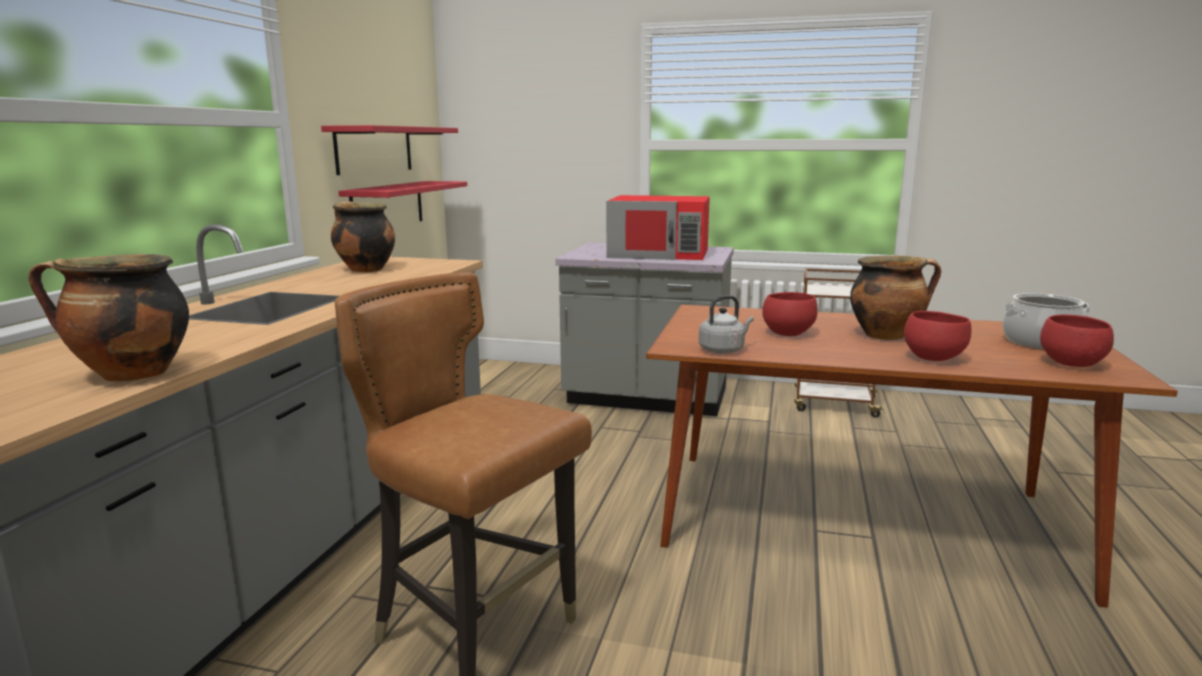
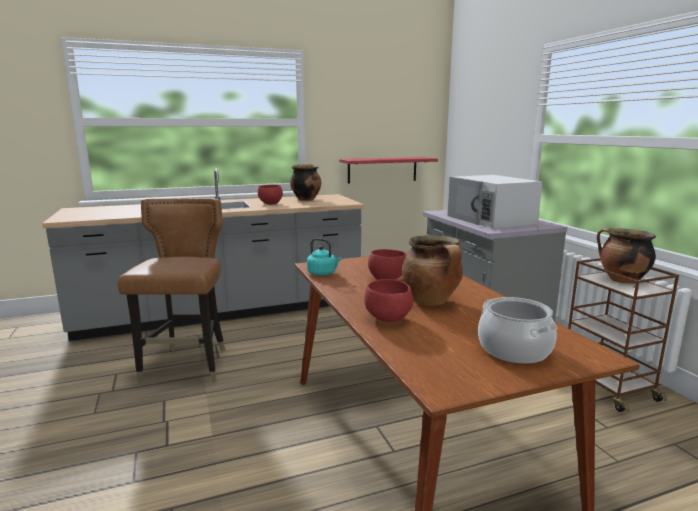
camera: 55 degrees right, 0 degrees up
cooking pot [29,254,189,382] -> cooking pot moved to [597,228,656,284]
red shelf [321,125,458,175] -> none
red microwave [606,195,710,260] -> white microwave [447,175,542,229]
grey kettle [699,295,754,353] -> turquoise kettle [307,238,342,276]
red bowl [1040,314,1114,367] -> red bowl moved to [258,185,283,205]

